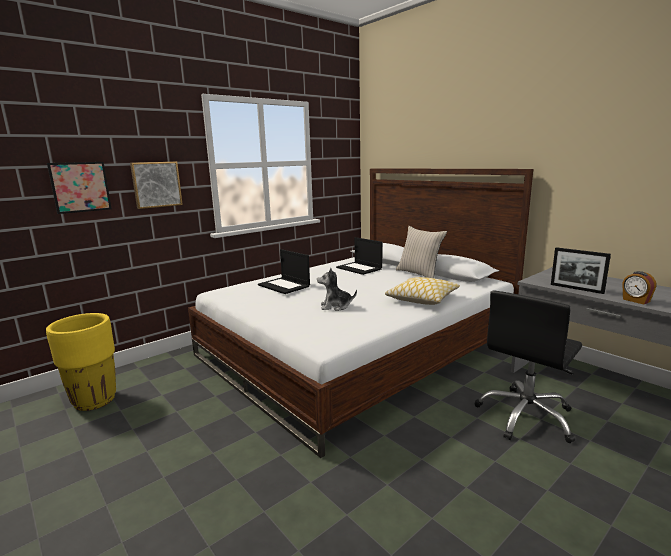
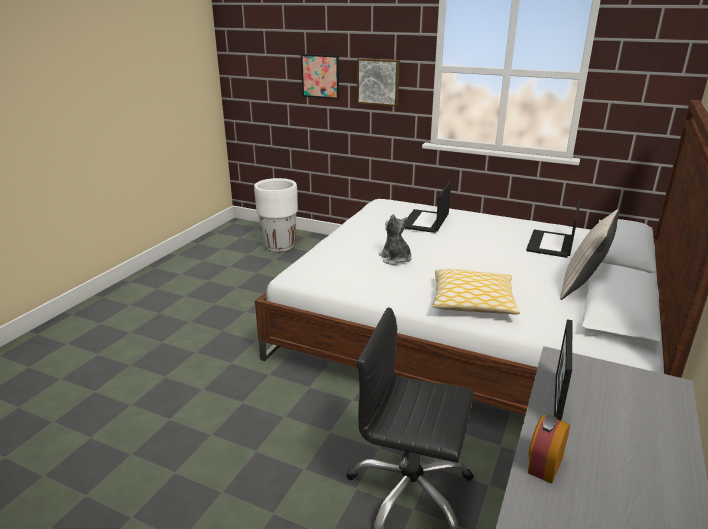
camera: 65 degrees right, 10 degrees up
yellow planter [46,313,116,411] -> white planter [254,178,298,252]

